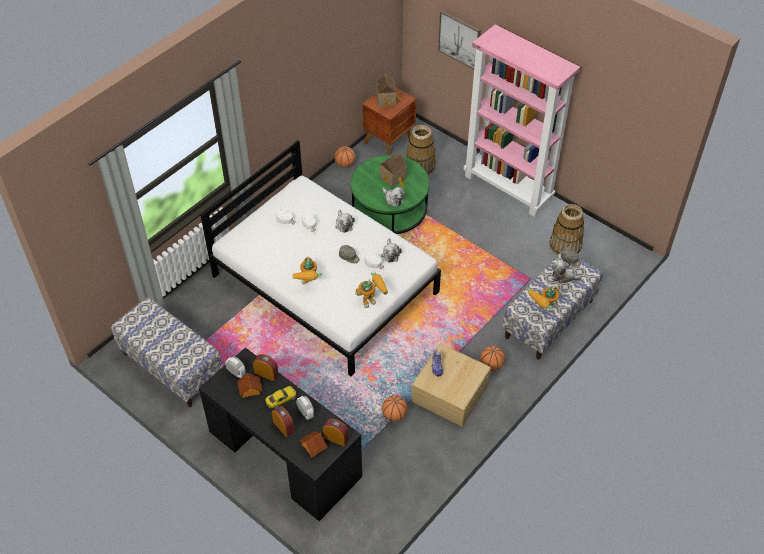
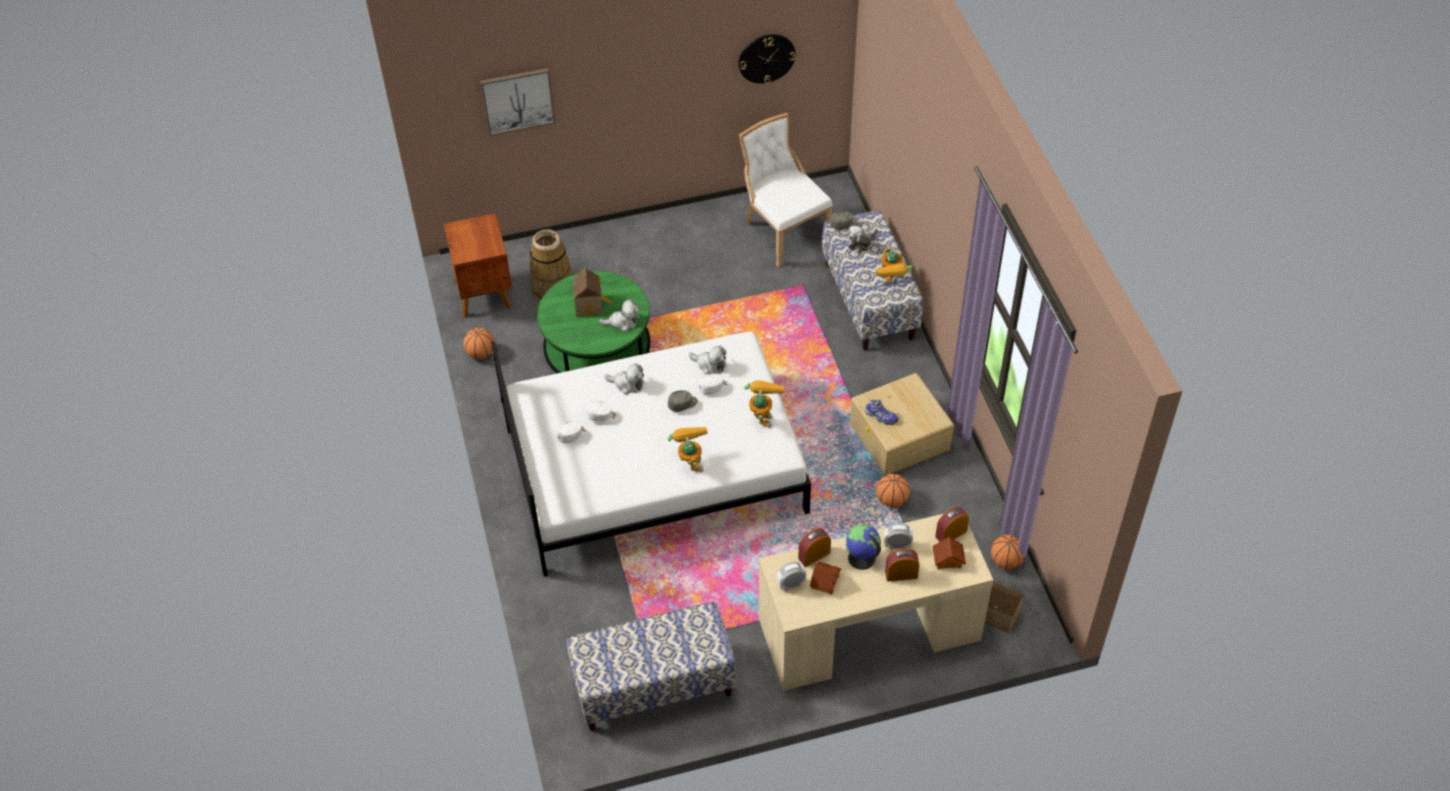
camera: 55 degrees left, 0 degrees up
black desk [199,347,362,521] -> beige desk [759,514,993,691]
yellow toy car [265,386,297,409] -> globe [846,524,881,570]
toy robot [293,257,322,284] -> toy robot turned 135 degrees counterclockwise [668,427,708,472]
toy house [376,74,401,107] -> toy house moved to [985,583,1024,633]
pink bookcase [463,24,580,217] -> none
basketball [480,346,505,371] -> basketball moved to [991,535,1024,569]
basket [549,204,584,255] -> white chair [739,113,832,267]
none -> wall clock [738,34,796,84]

